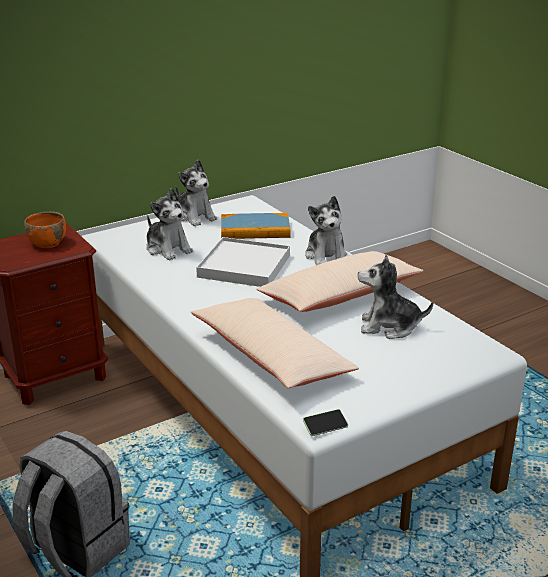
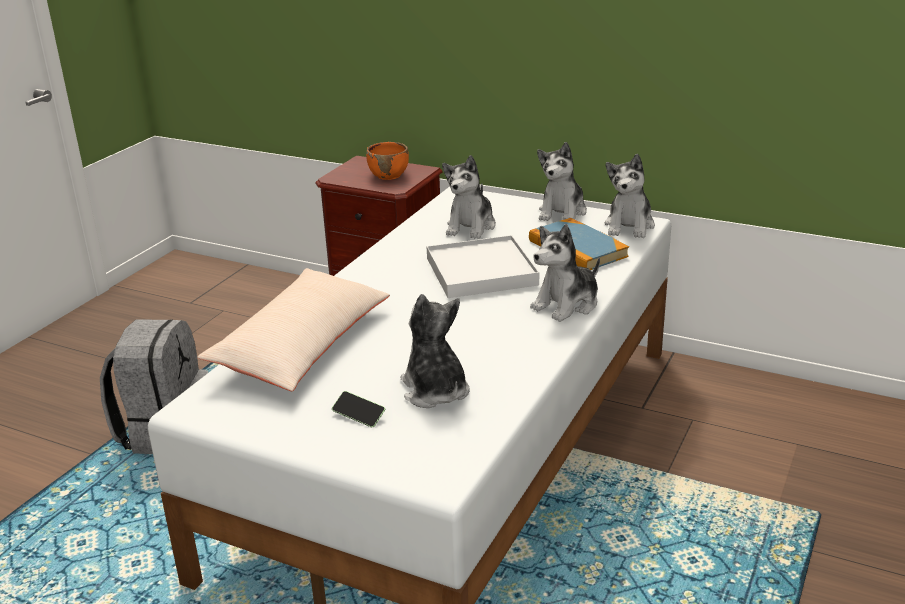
camera: 60 degrees right, 0 degrees up
beige pillow [256,251,423,312] -> none
phone [303,409,348,436] -> phone moved to [332,391,385,427]
none -> plush toy [605,154,655,238]

